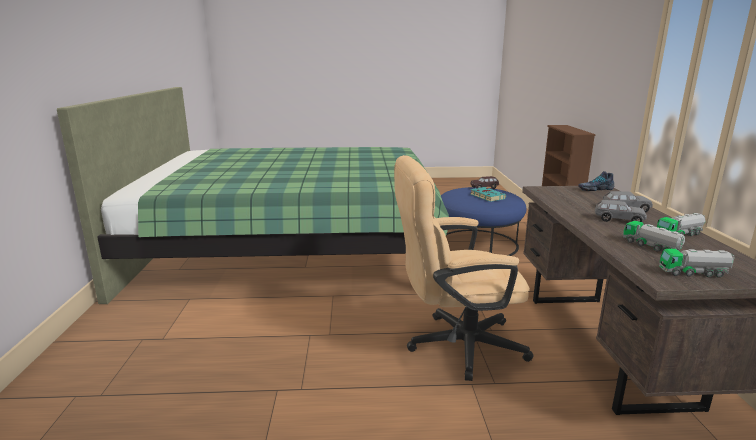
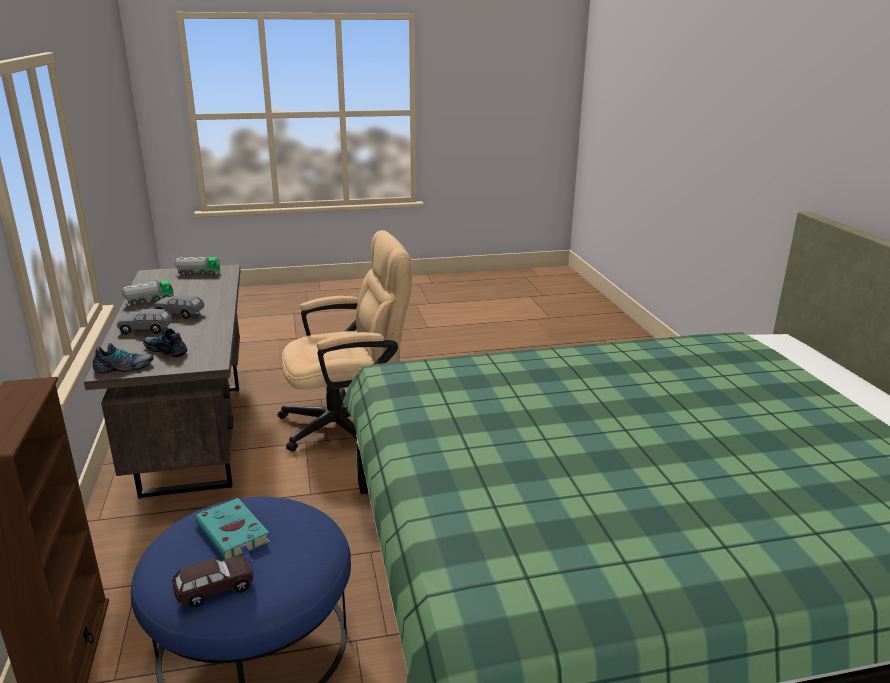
camera: 170 degrees right, 5 degrees up
toy truck [623,221,685,252] -> none
none -> shoe [143,328,187,357]

